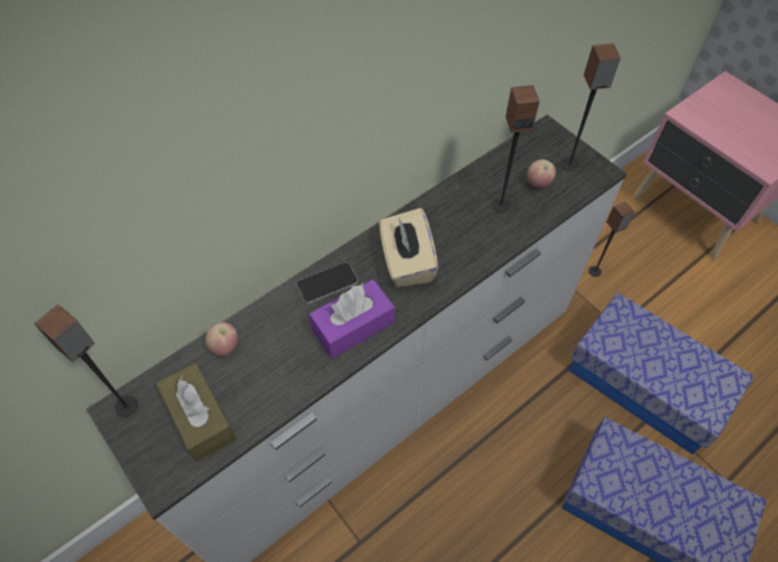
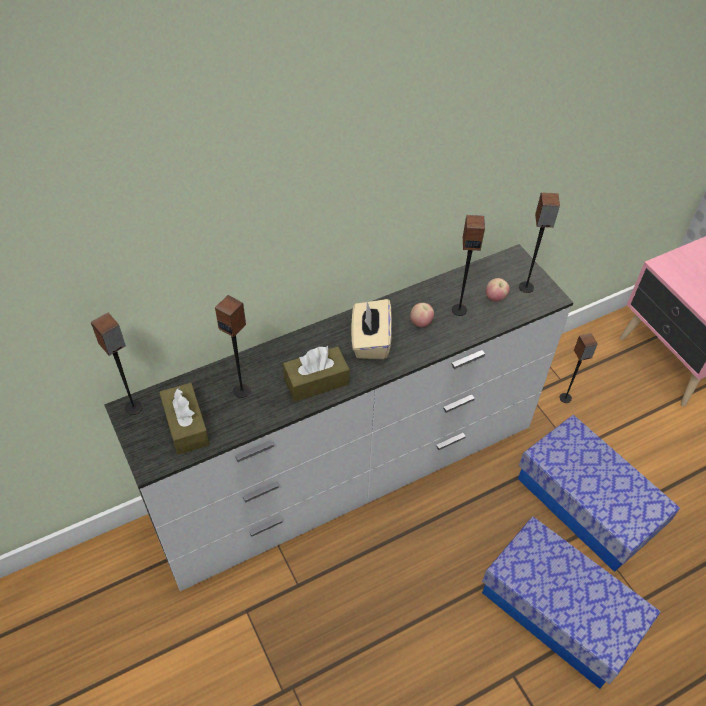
camera: 10 degrees right, 5 degrees down
apple [205,323,238,357] -> apple moved to [410,303,434,327]
phone [296,262,358,303] -> none
purple tissue box [309,279,395,359] -> brown tissue box [283,346,350,402]
none -> speaker [215,295,250,398]

